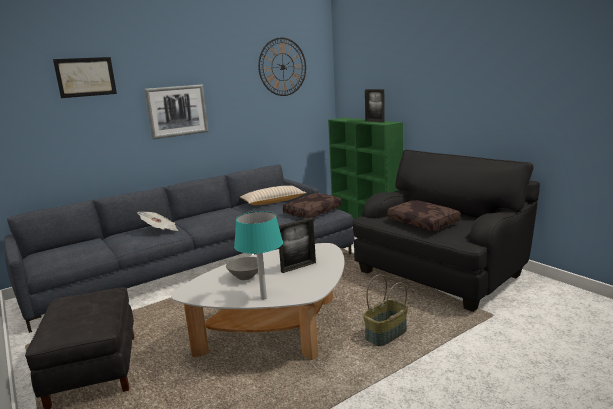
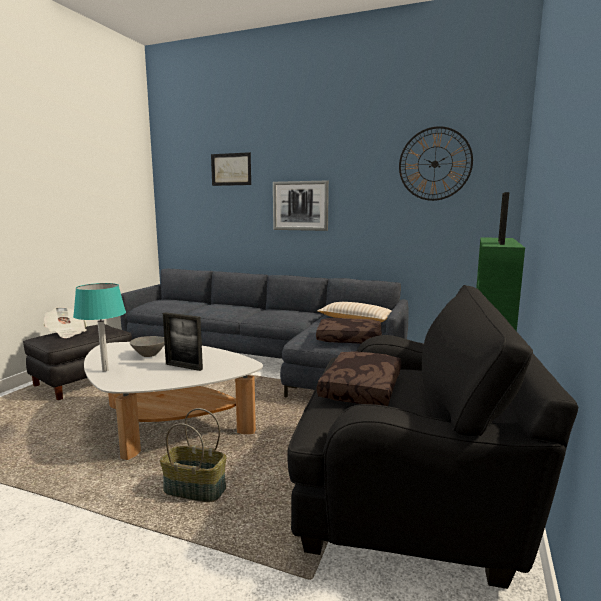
camera: 55 degrees right, 5 degrees down
newspaper [137,212,178,231] -> newspaper moved to [43,307,87,338]

